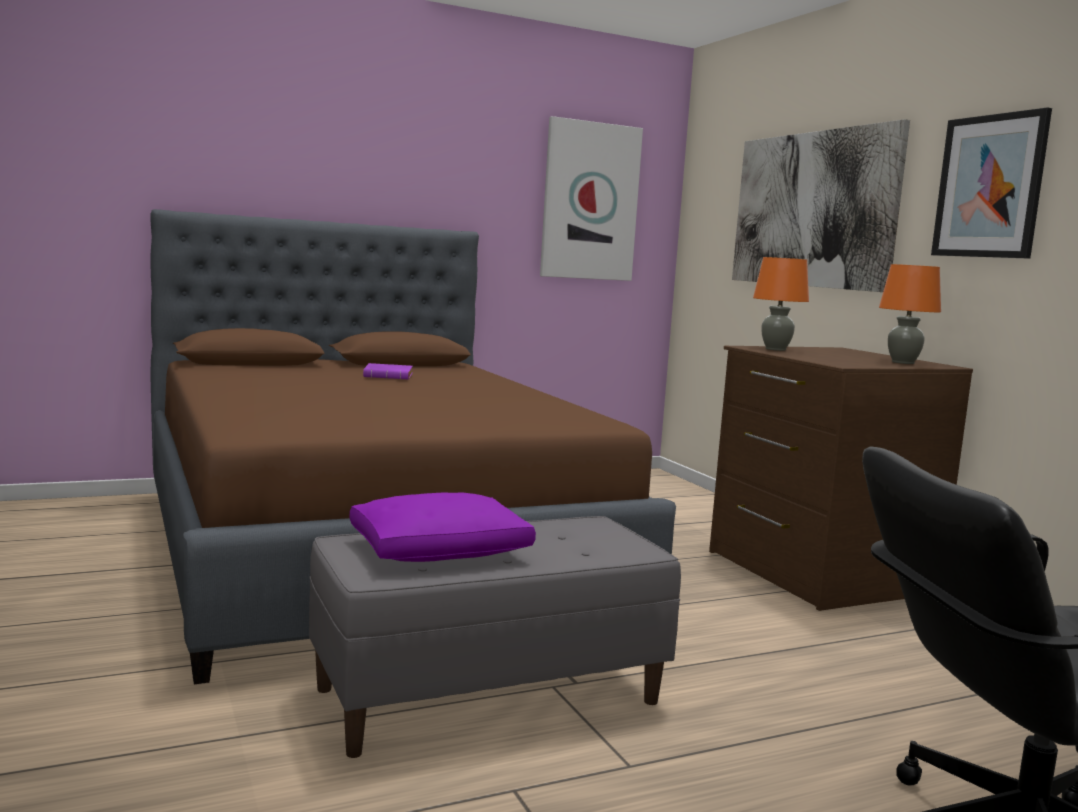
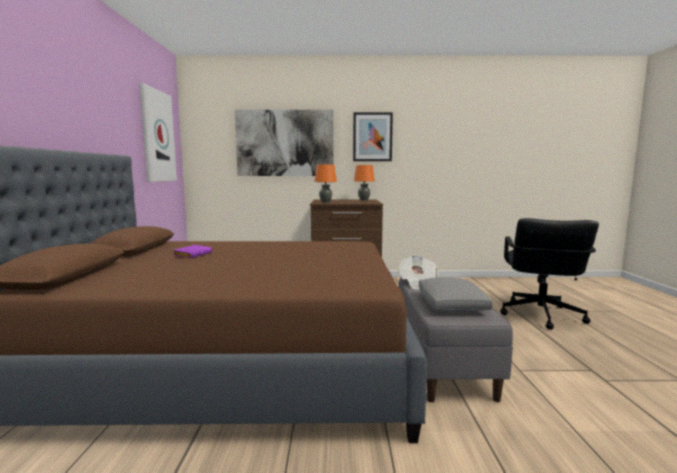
camera: 65 degrees left, 0 degrees up
purple pillow [350,492,536,562] -> grey pillow [419,277,492,312]
none -> newspaper [398,255,438,289]

